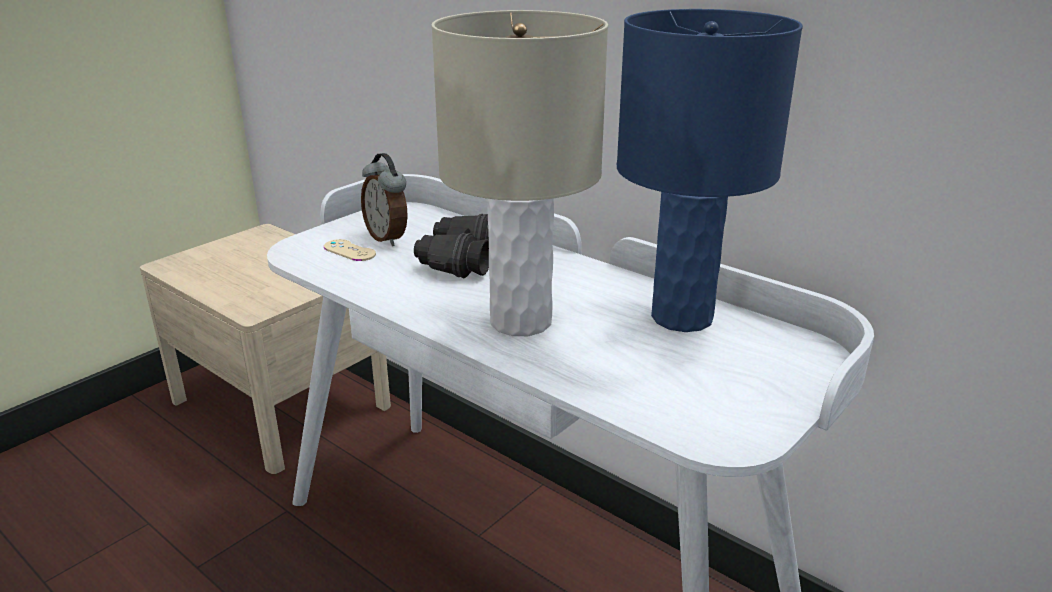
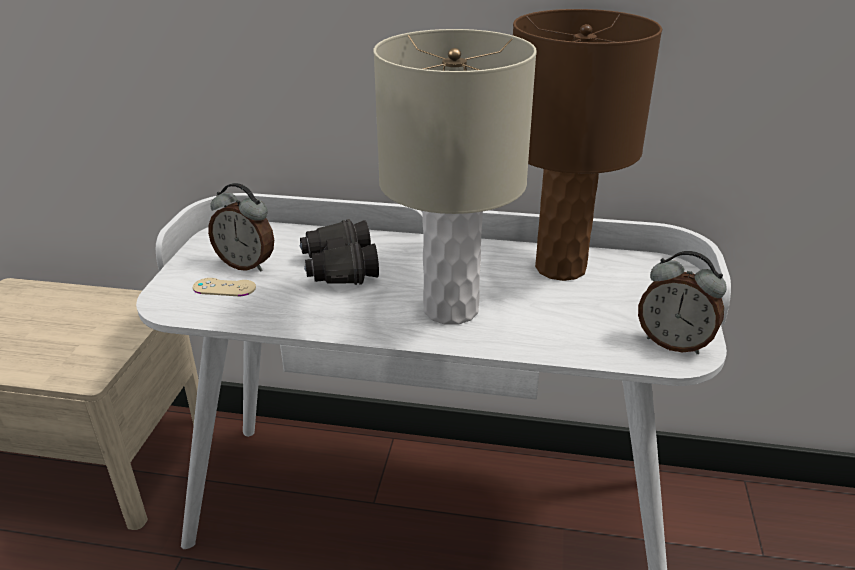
camera: 30 degrees left, 5 degrees up
blue table lamp [617,9,803,332] -> brown table lamp [513,9,662,281]
none -> alarm clock [638,251,727,354]

